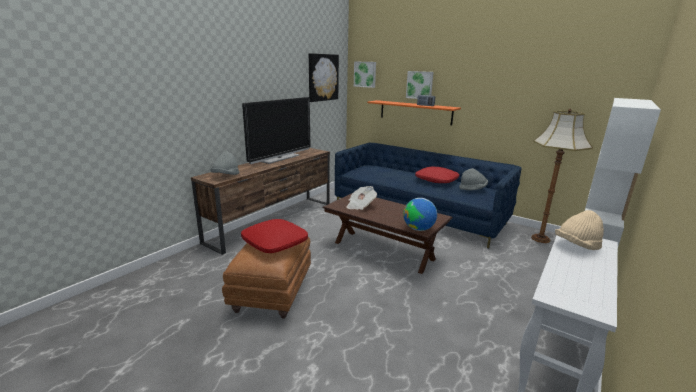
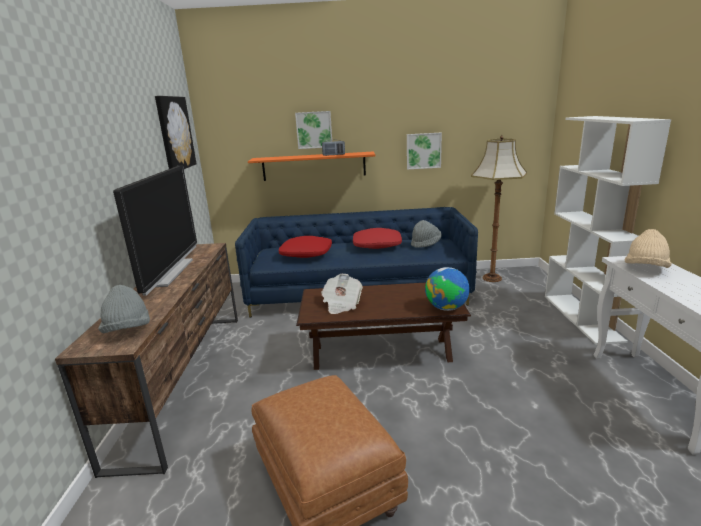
camera: 35 degrees left, 0 degrees up
red pillow [241,219,308,253] -> red pillow moved to [279,236,332,258]
picture [354,62,376,88] -> picture moved to [407,133,442,169]

